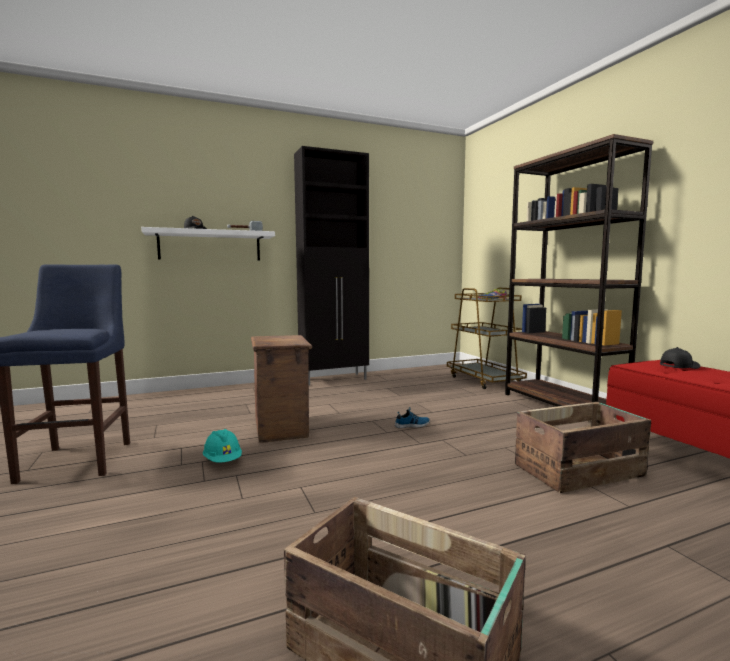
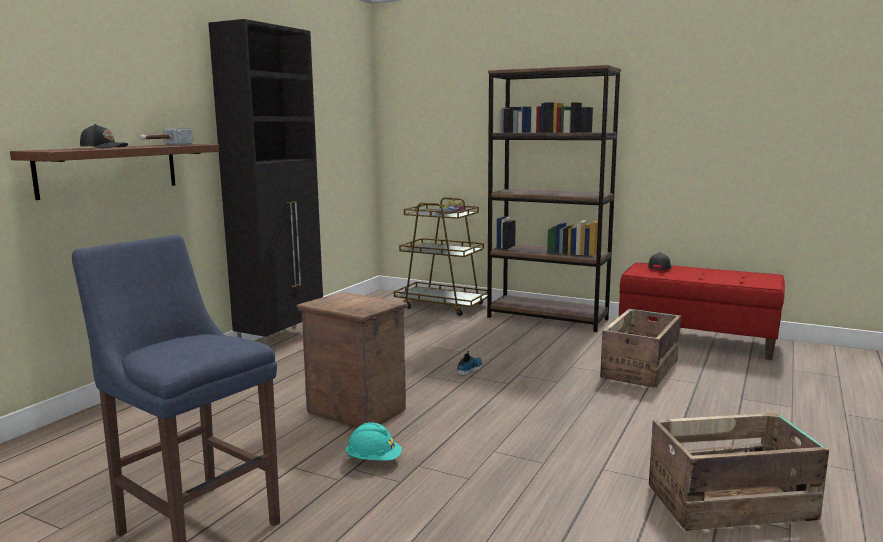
camera: 40 degrees left, 5 degrees up
white shelf [141,227,275,260] -> brown shelf [10,144,219,200]

